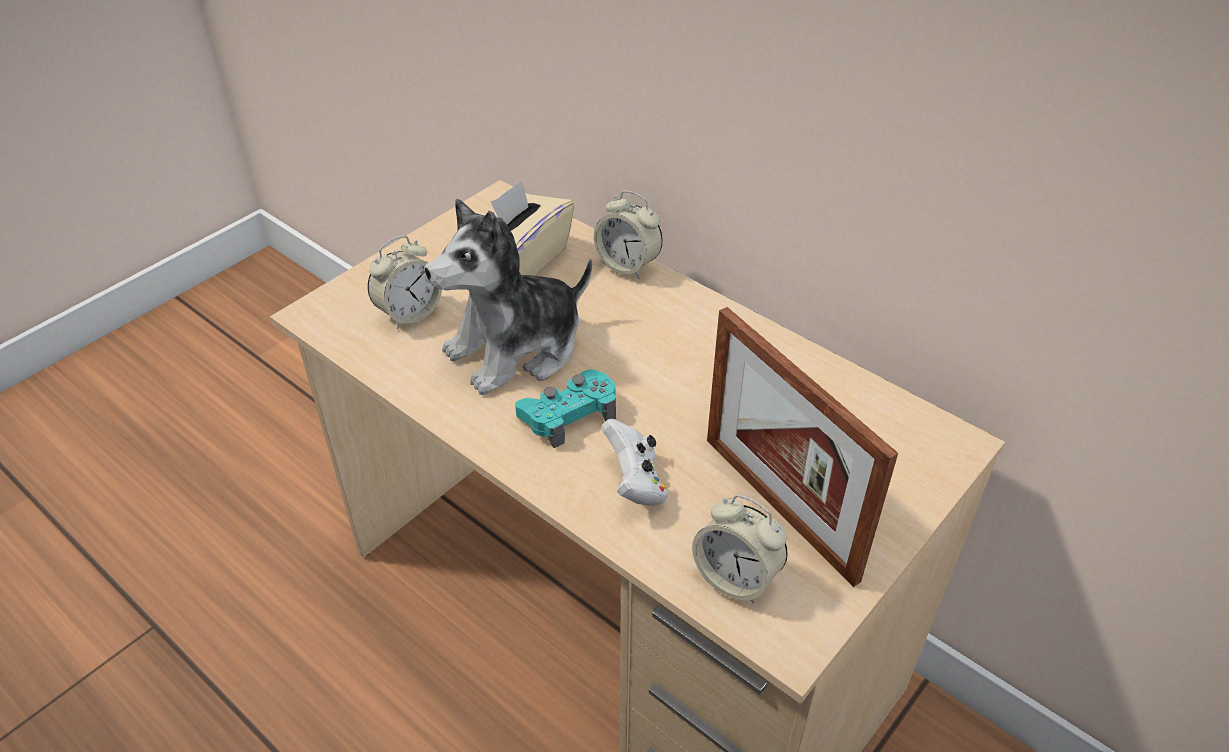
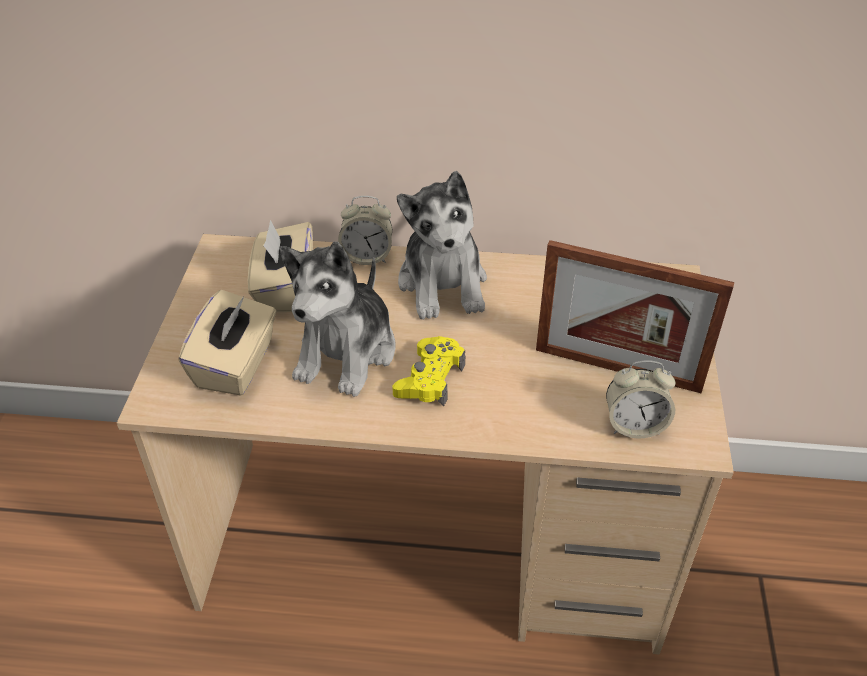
camera: 35 degrees left, 0 degrees up
alarm clock [368,236,442,329] -> beige tissue box [178,290,276,396]
turquoise game controller [515,369,616,448] -> yellow game controller [392,336,465,406]
white game controller [601,419,668,506] -> none
none -> plush toy [397,171,487,320]

